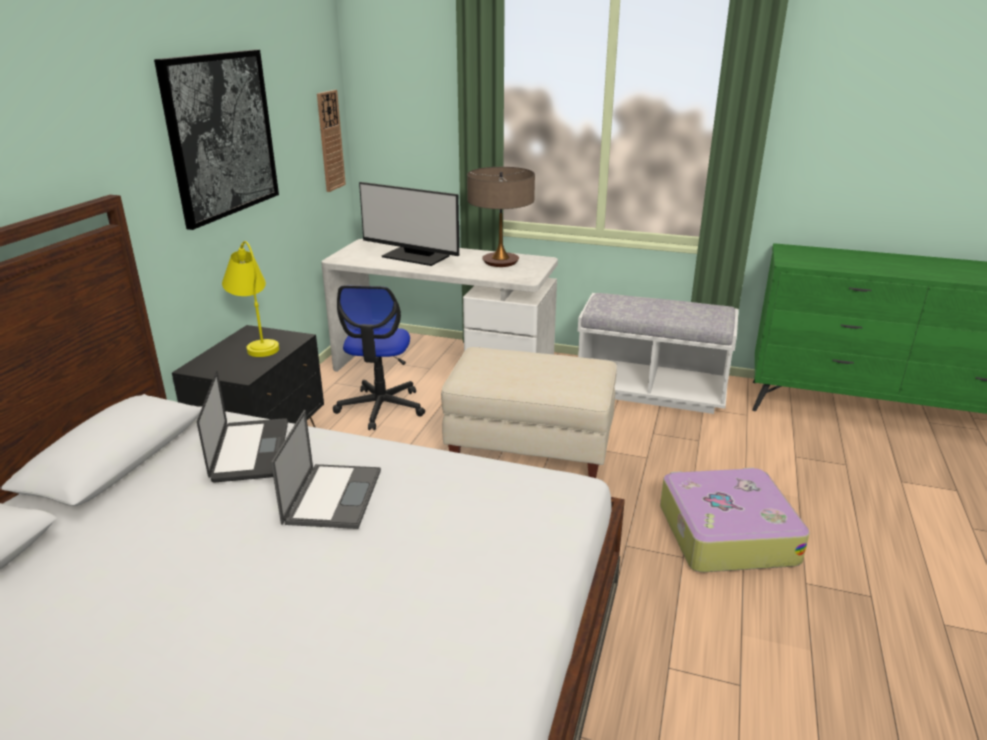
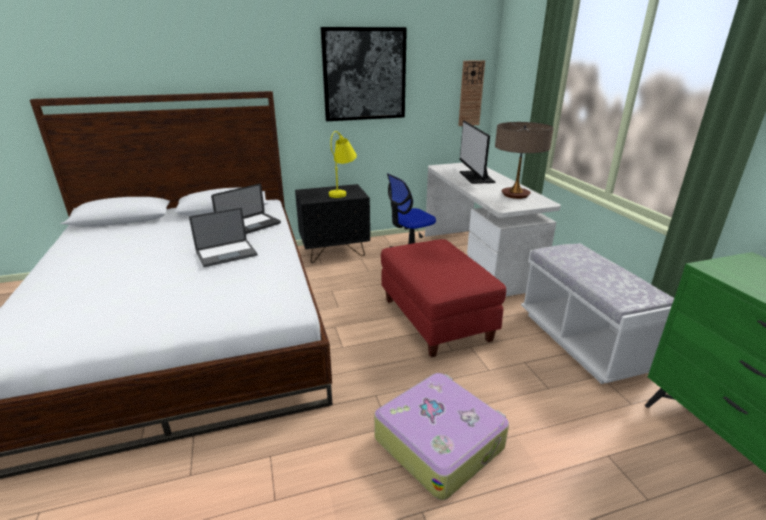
camera: 55 degrees right, 0 degrees up
beige ottoman [441,347,617,478] -> red ottoman [381,239,506,357]

